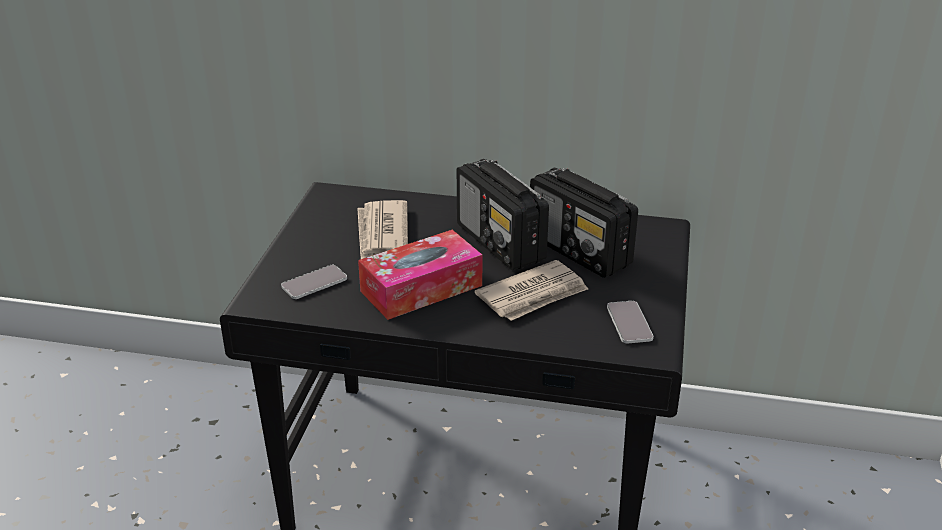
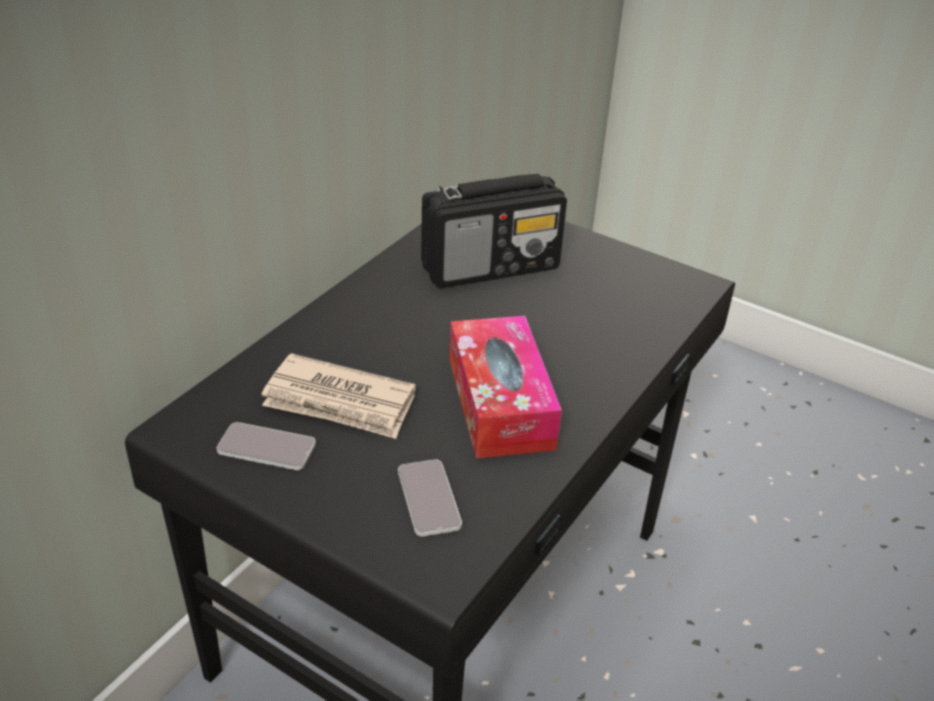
camera: 70 degrees left, 5 degrees up
radio [457,159,549,270] -> none
newspaper [475,260,588,321] -> none
phone [607,301,654,344] -> phone moved to [217,422,316,470]

